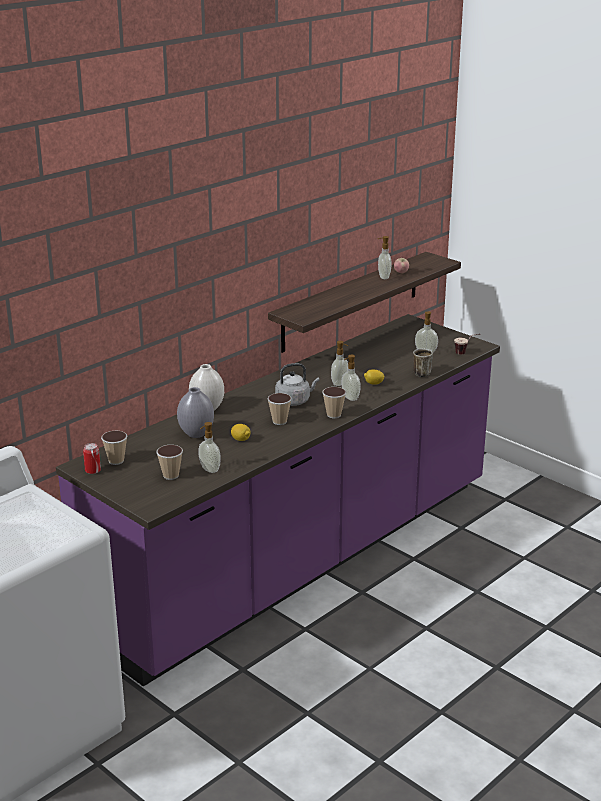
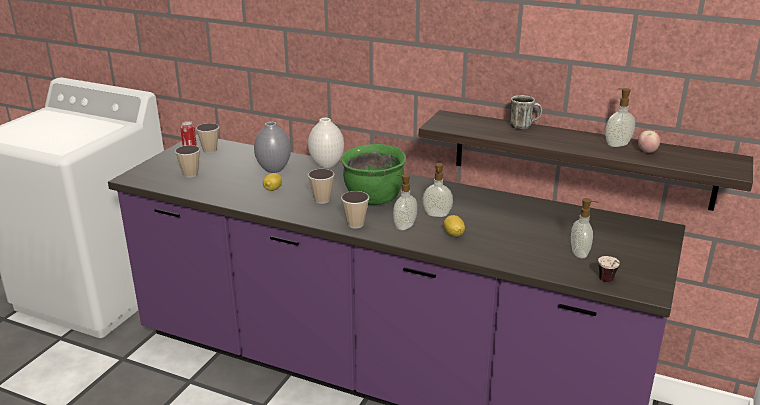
camera: 70 degrees right, 0 degrees up
soap dispenser [198,422,221,473] -> none
grey kettle [275,363,320,406] -> green cooking pot [341,144,406,205]
mug [413,349,433,377] -> mug moved to [510,95,542,130]

